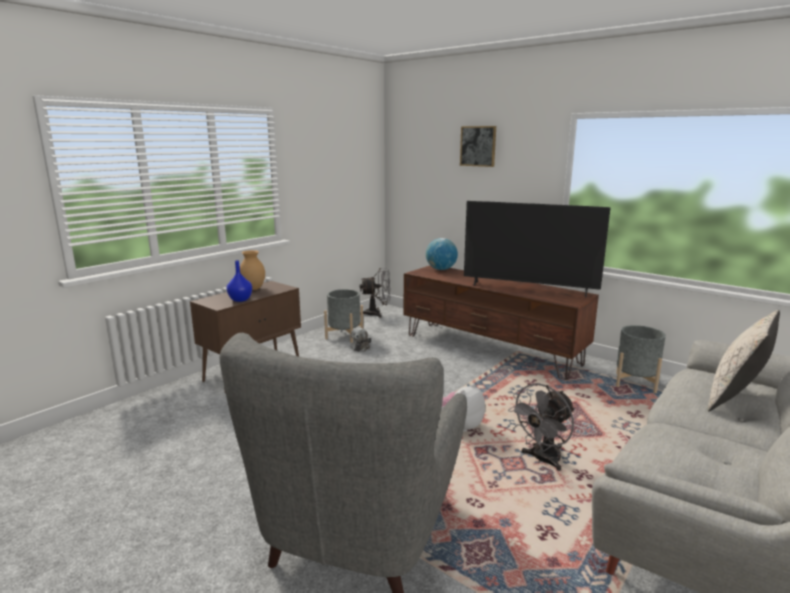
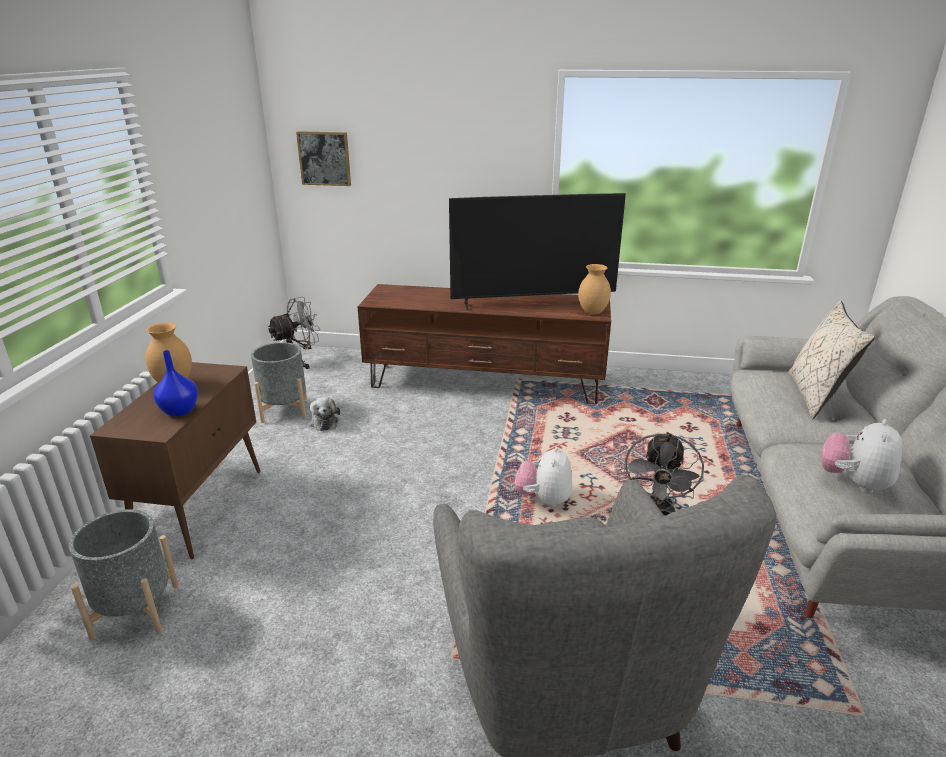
camera: 30 degrees left, 10 degrees up
globe [426,238,458,270] -> none
picture [460,126,496,167] -> picture moved to [296,131,351,186]
grey planter [616,325,666,393] -> grey planter moved to [69,510,179,640]
none -> brown vase [578,264,611,315]
none -> plush toy [821,419,902,494]

